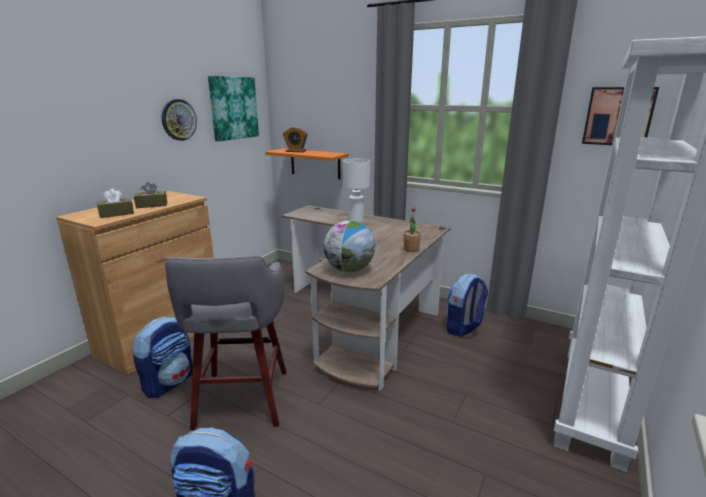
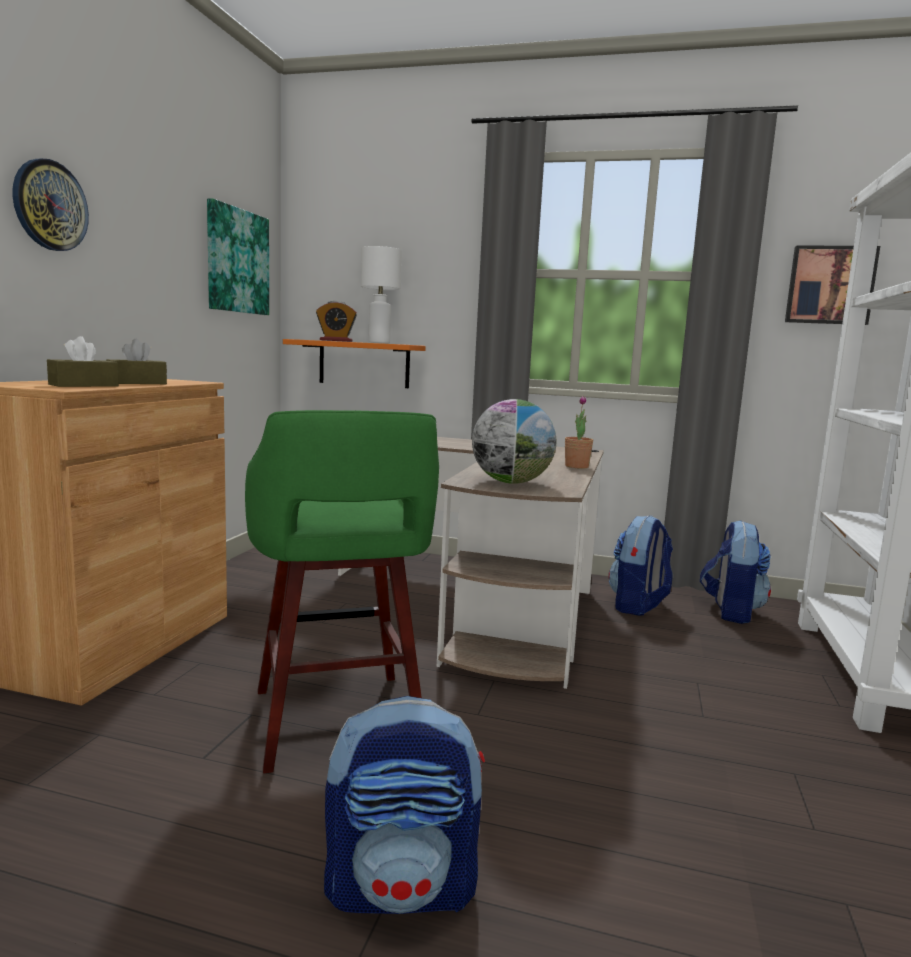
camera: 15 degrees left, 10 degrees down
backpack [132,316,193,398] -> backpack moved to [700,520,771,624]
wall clock [161,99,197,141] -> wall clock moved to [12,159,89,251]
grey stool [165,255,287,430] -> green stool [245,410,439,774]
white table lamp [343,159,370,223] -> white table lamp moved to [361,246,402,344]

